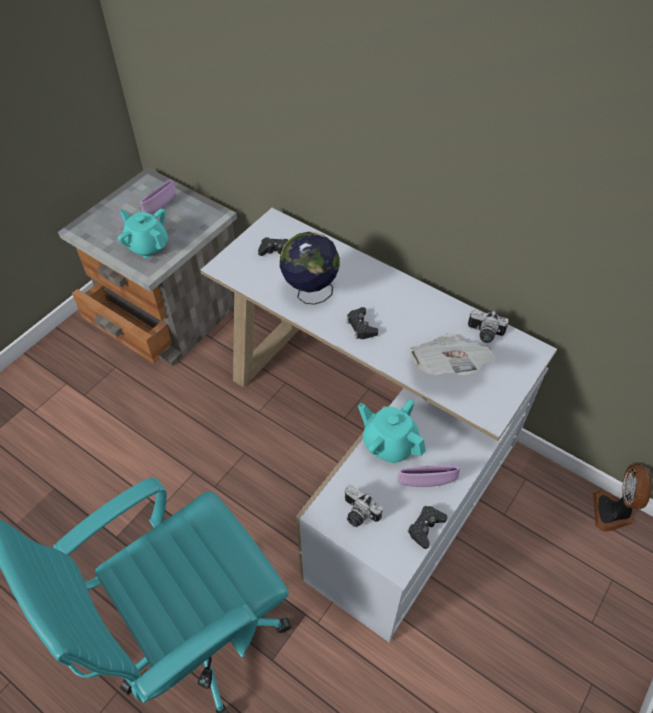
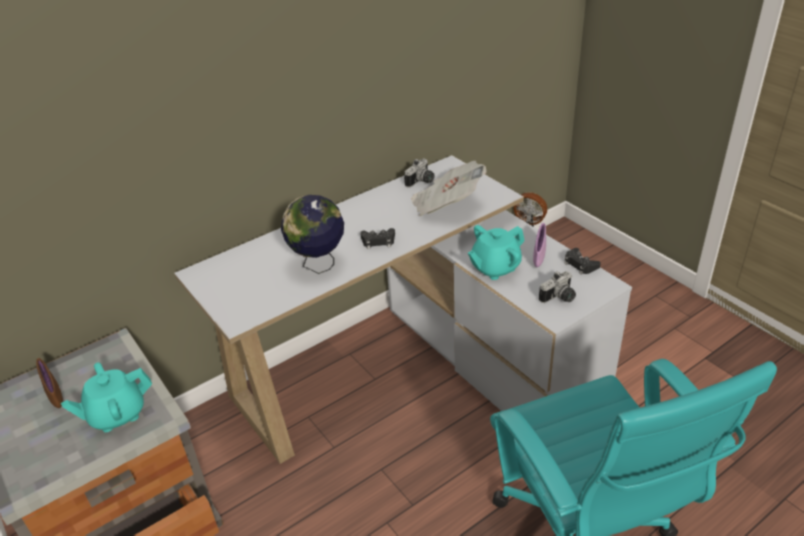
camera: 70 degrees left, 15 degrees down
purple bowl [141,180,176,214] -> brown bowl [36,358,63,408]
black game controller [258,237,288,256] -> none

